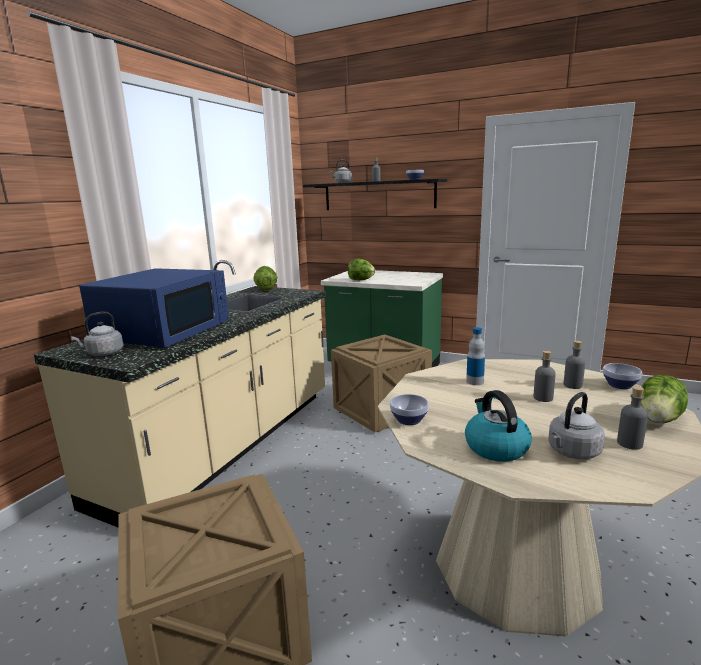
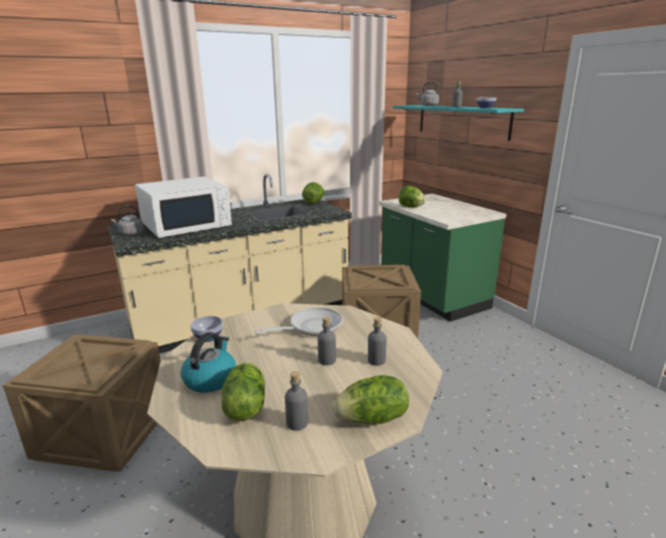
camera: 35 degrees right, 5 degrees up
blue microwave [79,268,229,348] -> white microwave [135,177,232,238]
black shelf [303,179,447,210] -> turquoise shelf [393,105,524,141]
bottle [466,327,485,385] -> frying pan [254,307,343,336]
grey kettle [548,392,605,459] -> lettuce [222,362,265,421]
bowl [603,363,642,389] -> none

